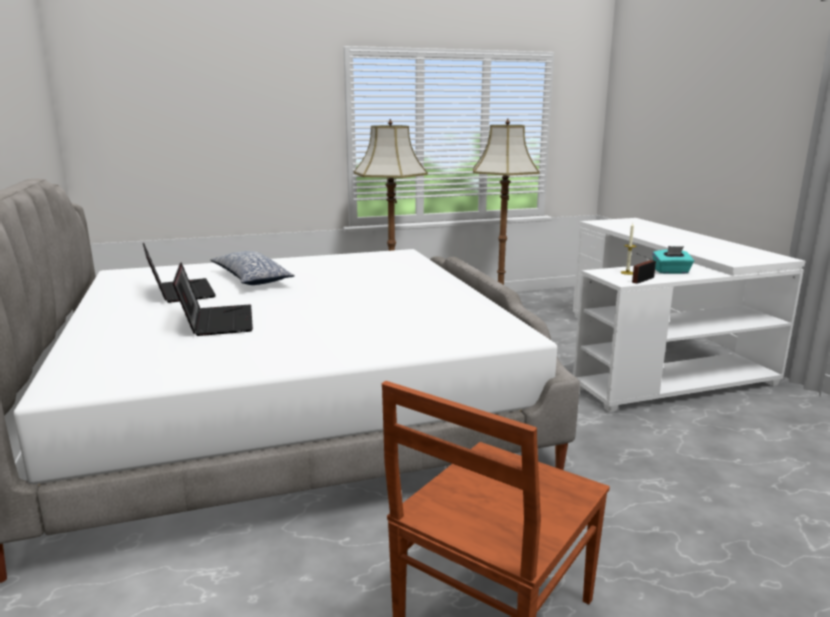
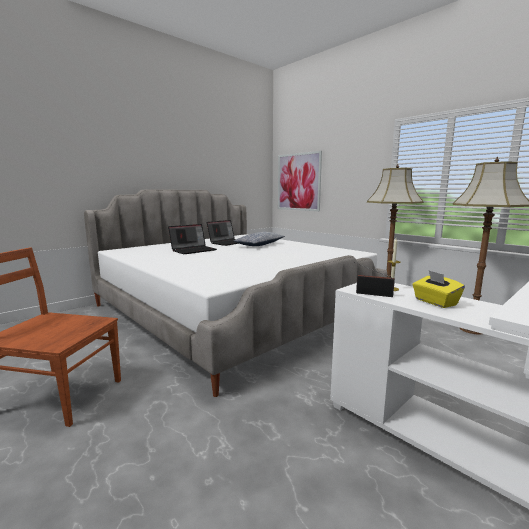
camera: 65 degrees right, 5 degrees down
turquoise tissue box [653,246,694,274] -> yellow tissue box [412,270,465,308]
none -> picture [278,151,322,211]

